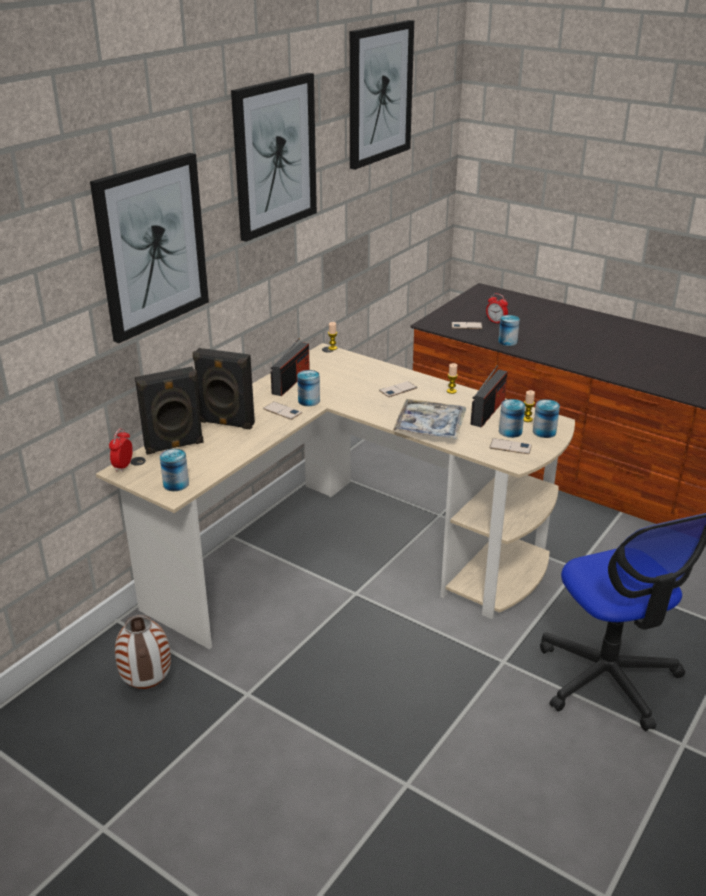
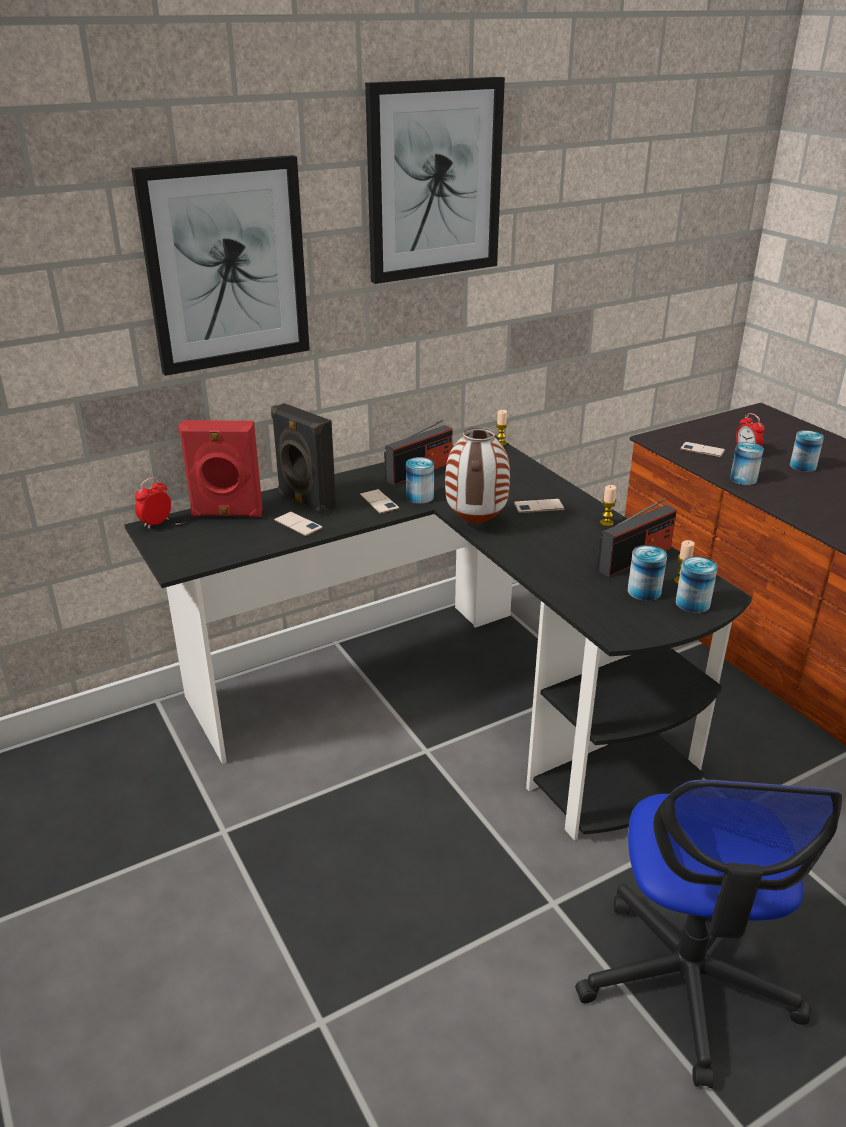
camera: 25 degrees right, 0 degrees up
beige desk [96,343,575,649] -> black desk [124,436,752,840]
vase [115,614,171,689] -> vase moved to [445,426,510,524]
black speaker [135,367,204,455] -> red speaker [178,420,263,517]
can [160,449,189,491] -> can moved to [790,430,824,472]
picture [350,20,414,170] -> none
tray [393,399,466,439] -> none
phone [490,438,532,454] -> phone moved to [274,511,323,536]

